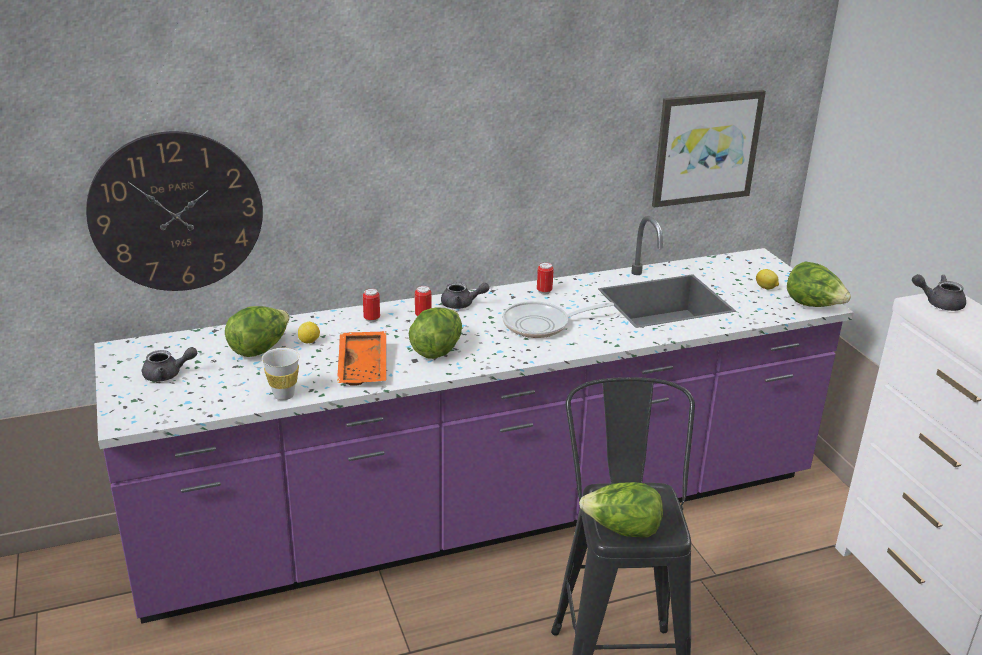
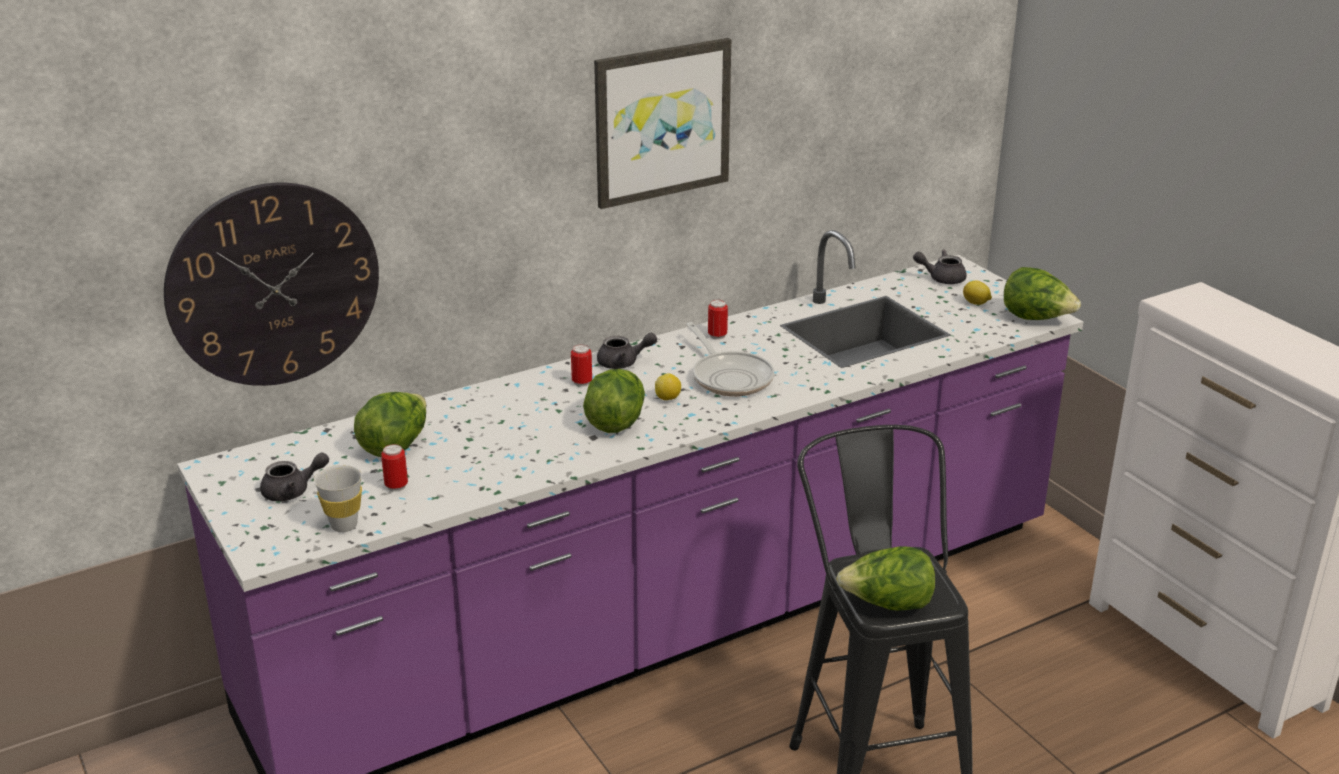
camera: 10 degrees left, 0 degrees up
white cup [262,348,299,400] -> white cup moved to [314,465,362,532]
lemon [298,322,320,343] -> lemon moved to [655,374,681,400]
orange tray [337,331,386,385] -> none
can [363,288,380,322] -> can moved to [381,444,408,491]
frying pan [502,301,614,338] -> frying pan turned 90 degrees counterclockwise [686,322,774,396]
picture [652,90,766,207] -> picture moved to [594,38,731,209]
grey teapot [912,274,966,311] -> grey teapot moved to [913,250,967,284]

